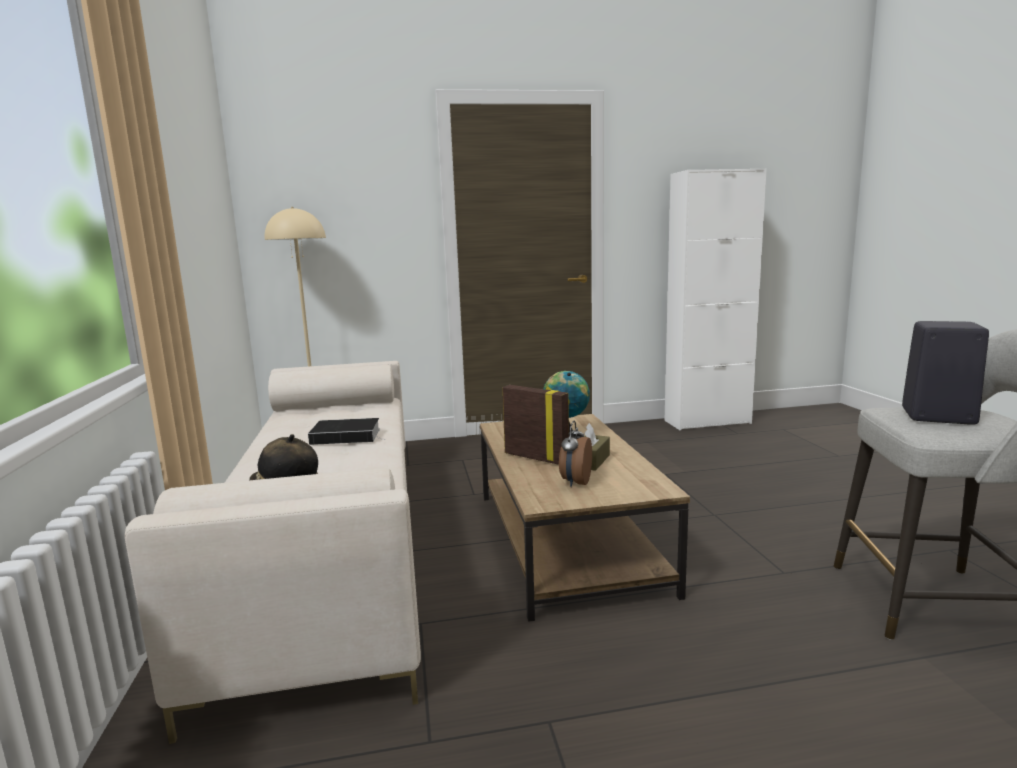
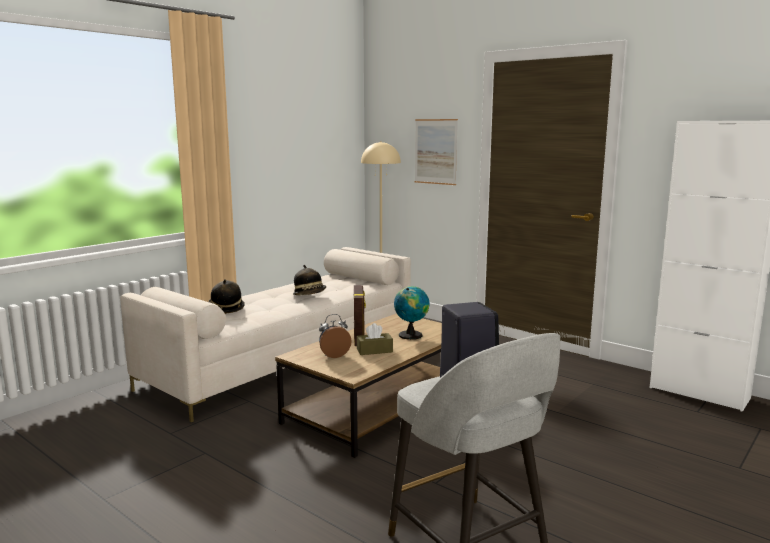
camera: 50 degrees right, 0 degrees up
book [308,418,387,445] -> hat [293,265,326,295]
none -> picture [415,119,458,185]

